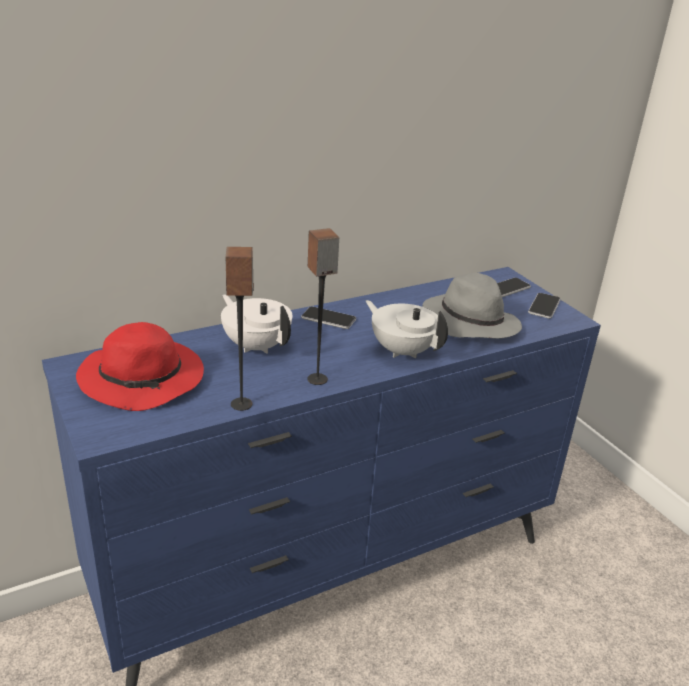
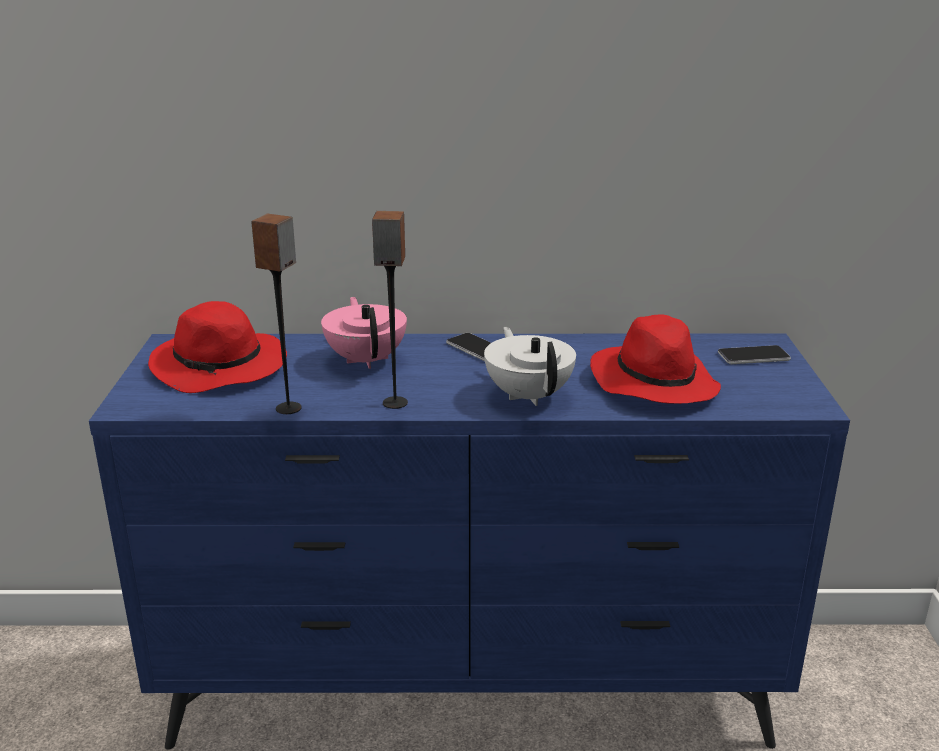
camera: 30 degrees right, 5 degrees down
white teapot [221,294,292,354] -> pink teapot [321,297,407,369]
grey hat [422,273,522,339] -> red hat [590,314,721,404]
phone [528,293,561,319] -> none

